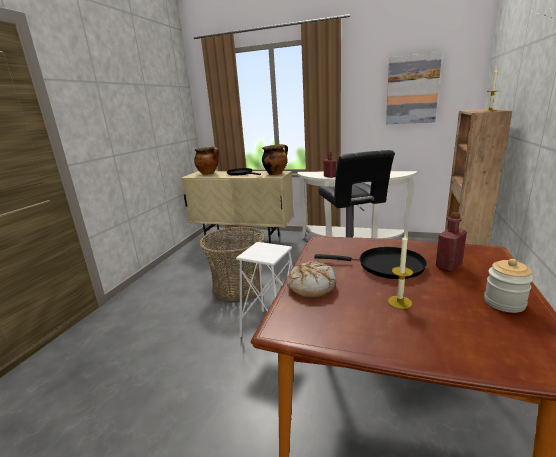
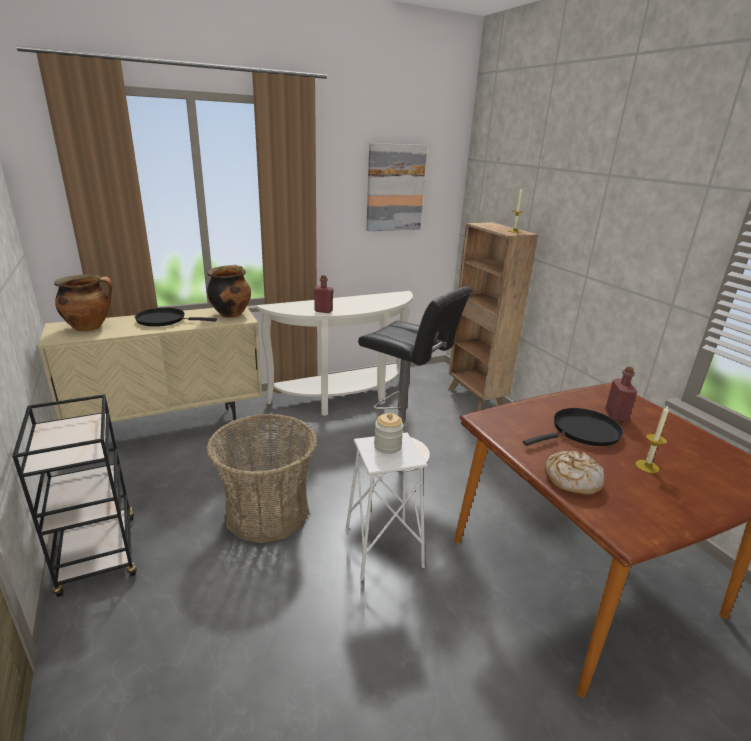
camera: 45 degrees left, 5 degrees up
jar [484,259,533,313] -> jar moved to [374,413,404,454]
none -> black cart [12,394,137,597]

